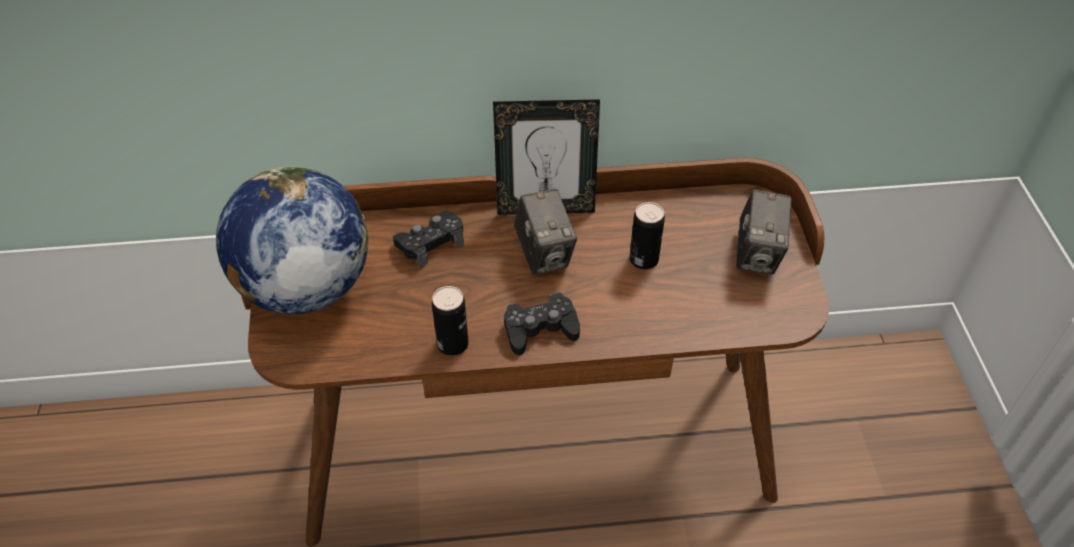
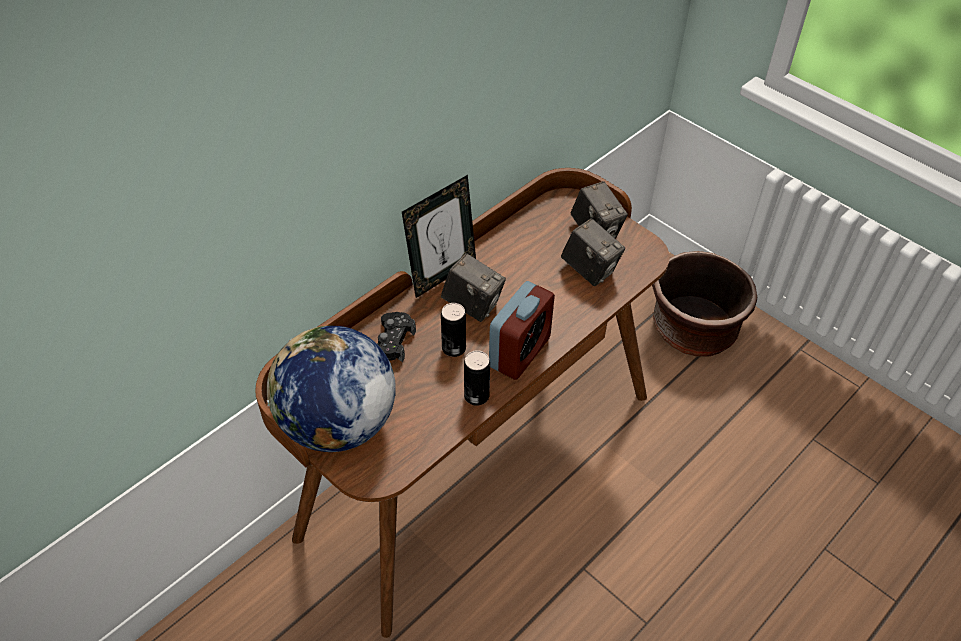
camera: 40 degrees left, 0 degrees up
black game controller [504,292,580,355] -> alarm clock [489,281,555,380]
can [629,202,665,270] -> can moved to [441,303,466,357]
none -> camera [561,219,625,286]
none -> brown planter [652,251,757,357]

